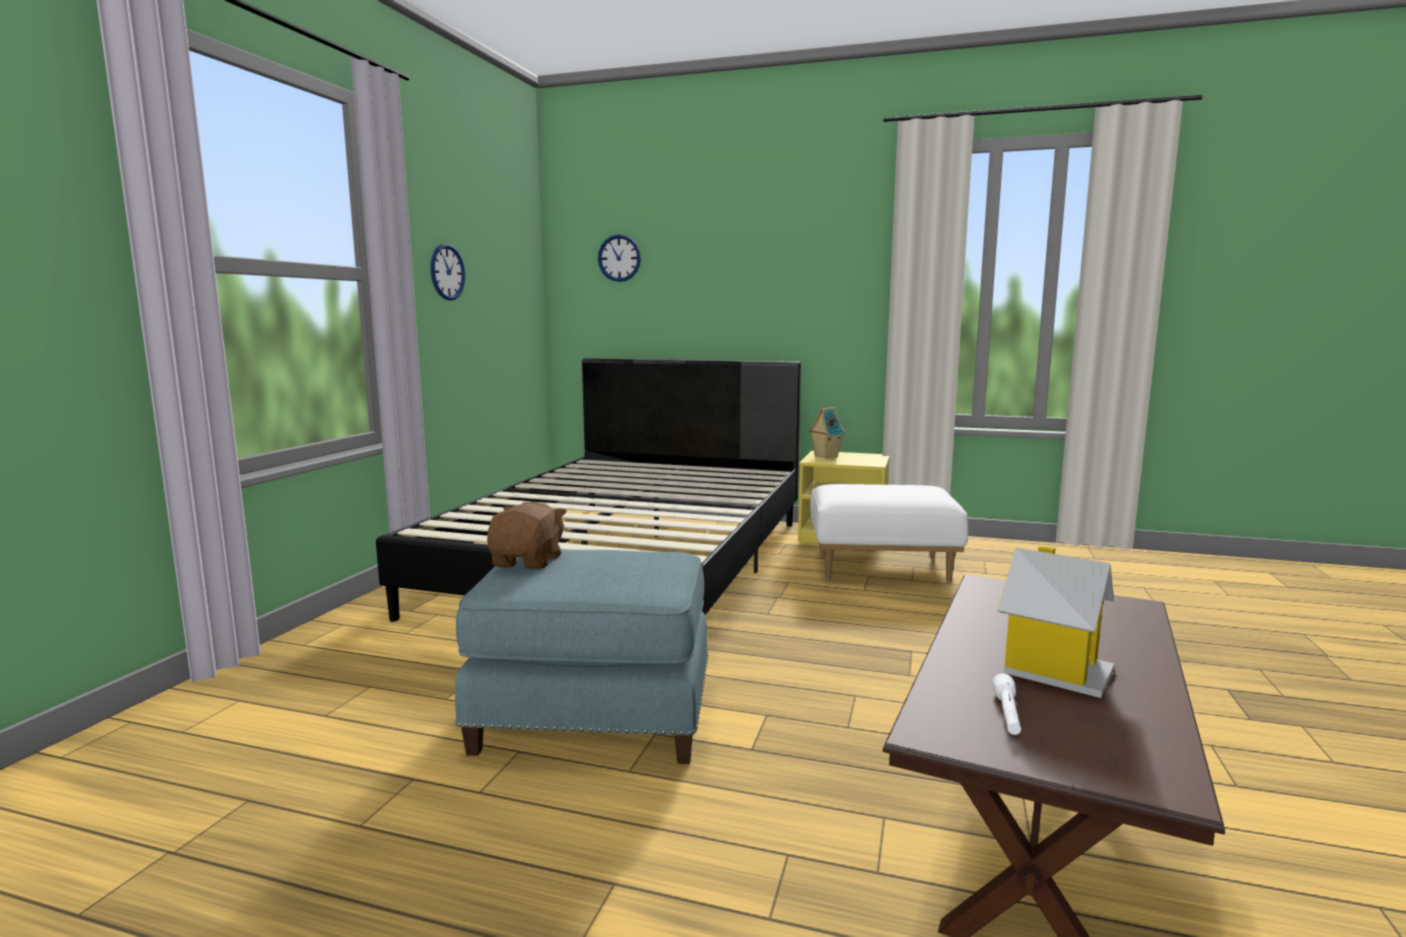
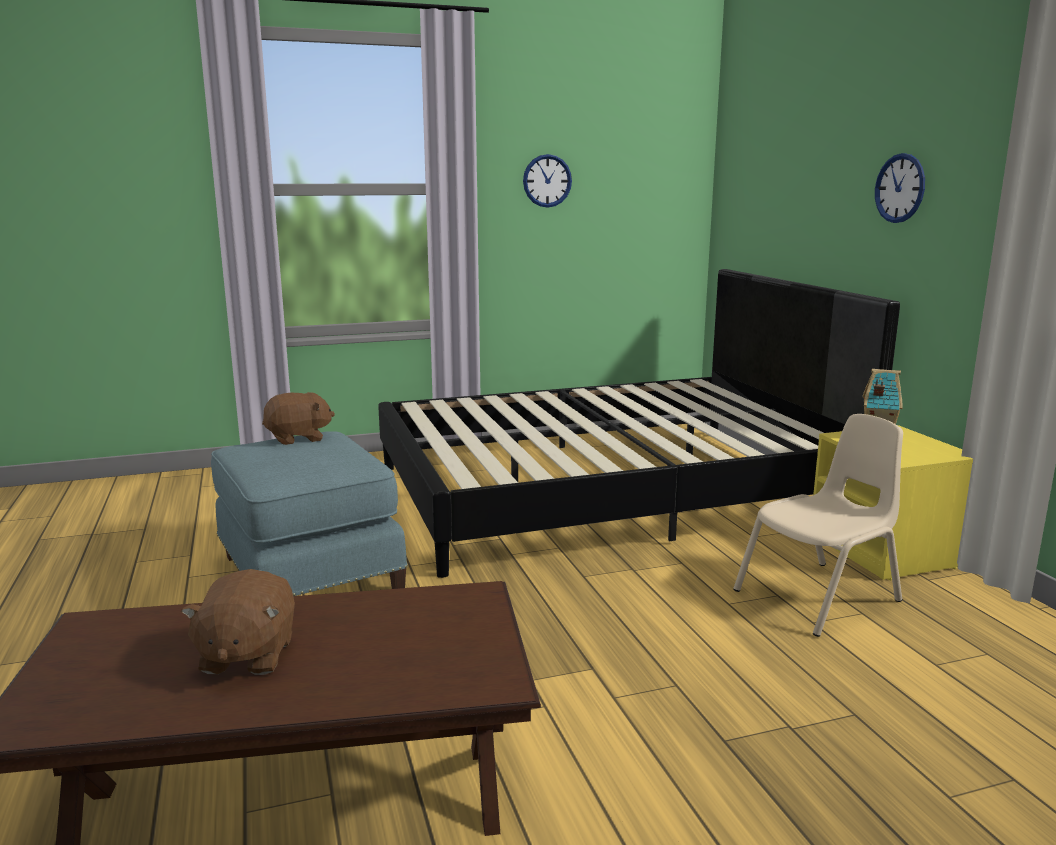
camera: 55 degrees right, 5 degrees up
wall clock [598,234,641,282] -> wall clock moved to [875,153,925,223]
white ottoman [810,484,968,583] -> beige chair [733,414,903,637]
white flashlight [992,674,1021,735] -> none
toy house [997,545,1115,698] -> brown plush toy [181,569,295,675]

